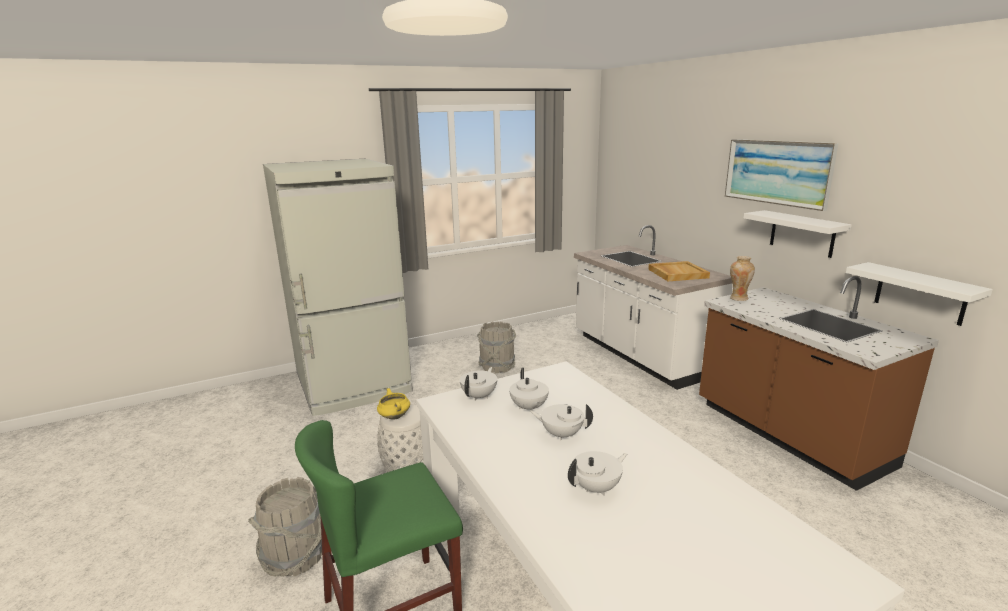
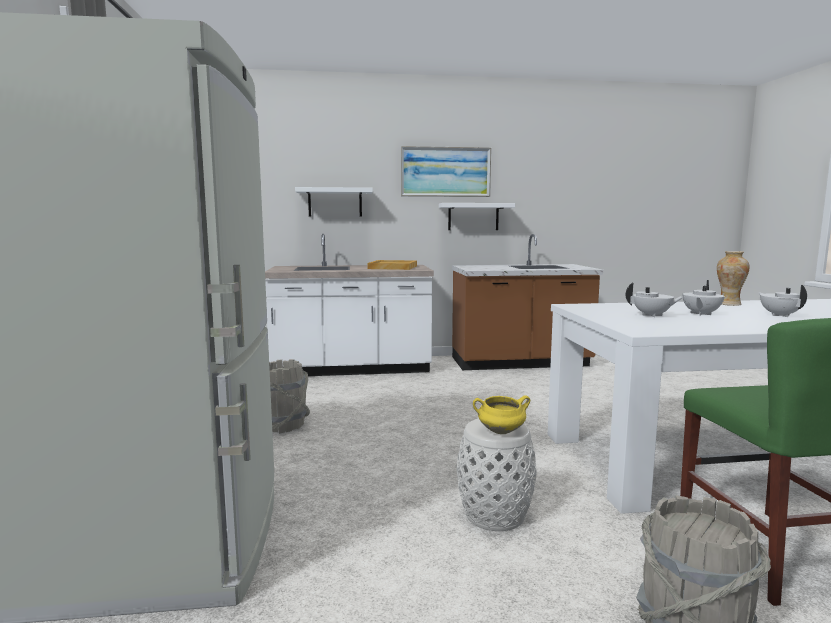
camera: 70 degrees left, 10 degrees down
white teapot [460,367,497,401] -> none
vase [730,256,755,301] -> vase moved to [717,251,750,306]
white shelf [846,262,993,326] -> white shelf moved to [295,187,373,217]

